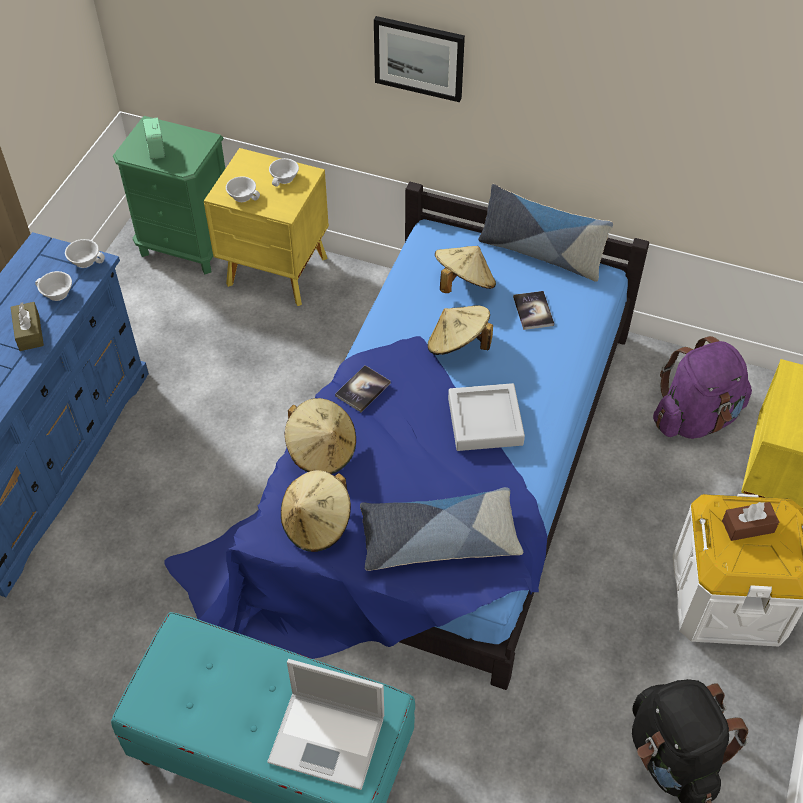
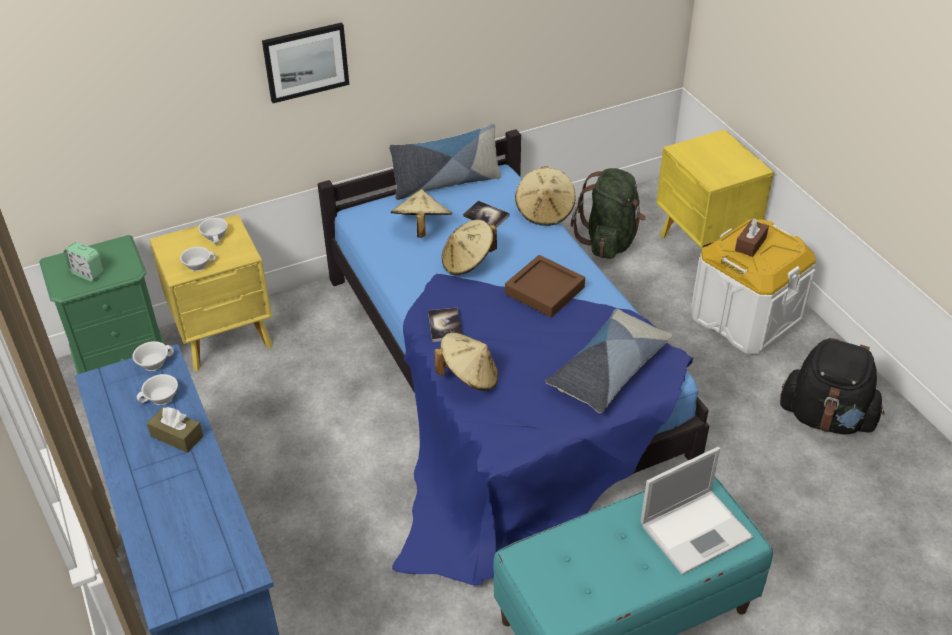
camera: 45 degrees left, 10 degrees down
beige hat [281,470,351,552] -> beige hat moved to [515,167,576,226]
grey tray [448,383,525,451] -> brown tray [505,255,585,317]
purple backpack [653,336,752,439] -> green backpack [571,168,646,259]

